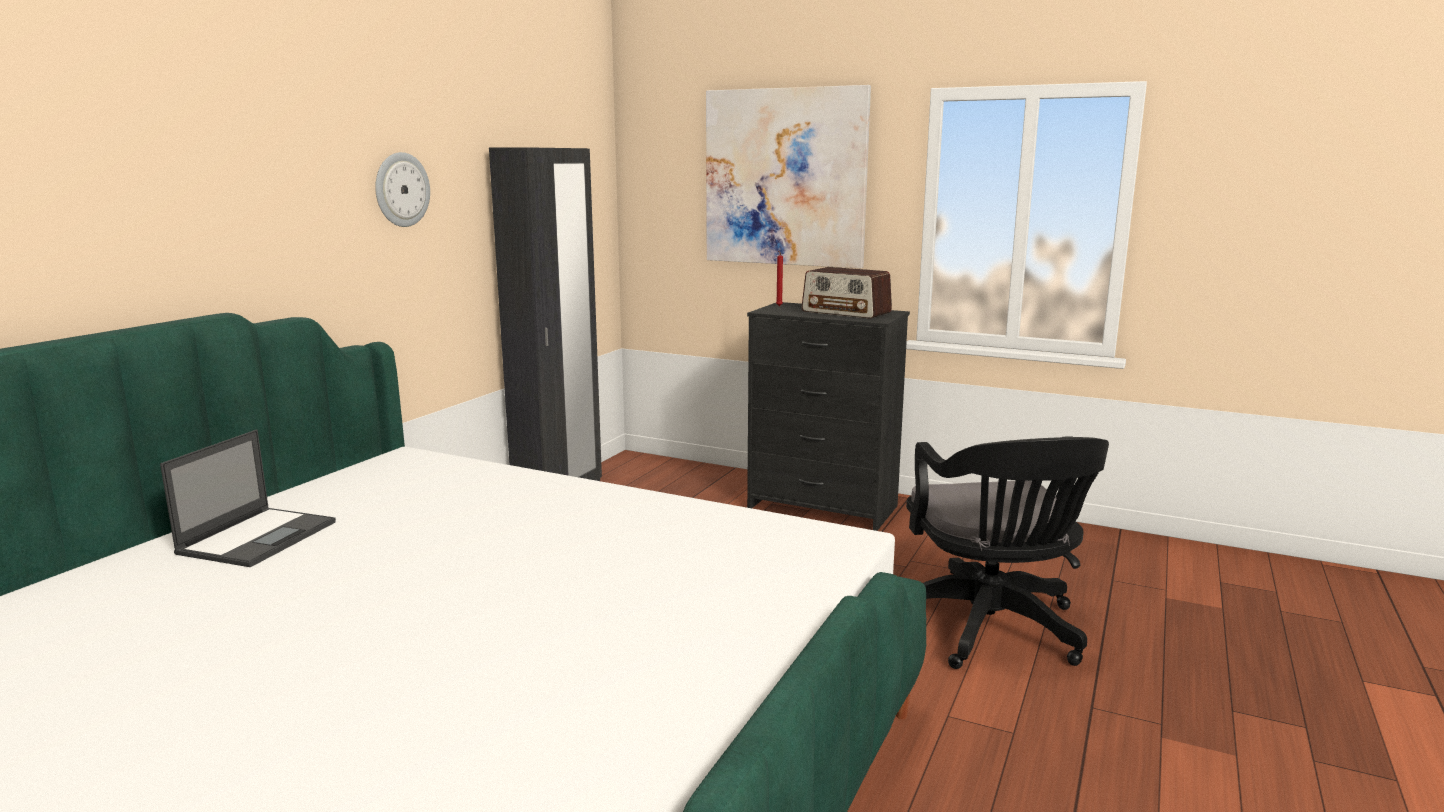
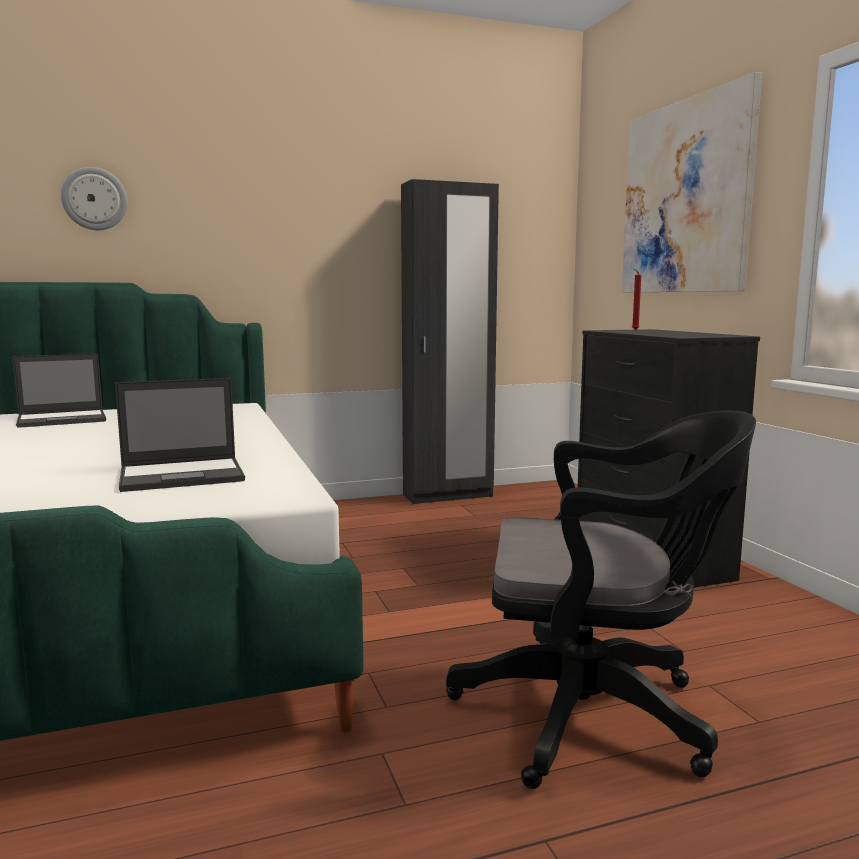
camera: 45 degrees right, 5 degrees down
wall clock [375,152,430,227] -> wall clock moved to [61,167,127,230]
radio [802,267,892,319] -> none
black office chair [906,436,1109,669] -> black office chair turned 120 degrees counterclockwise [446,410,756,789]
none -> laptop [115,378,245,492]

